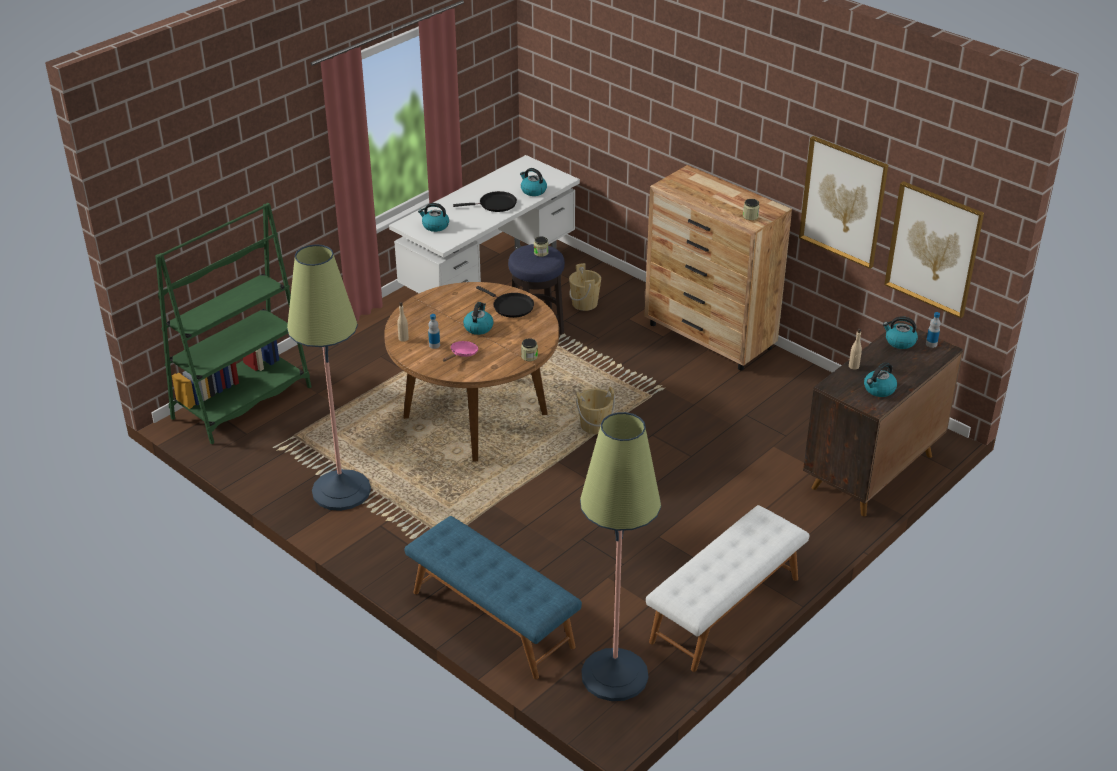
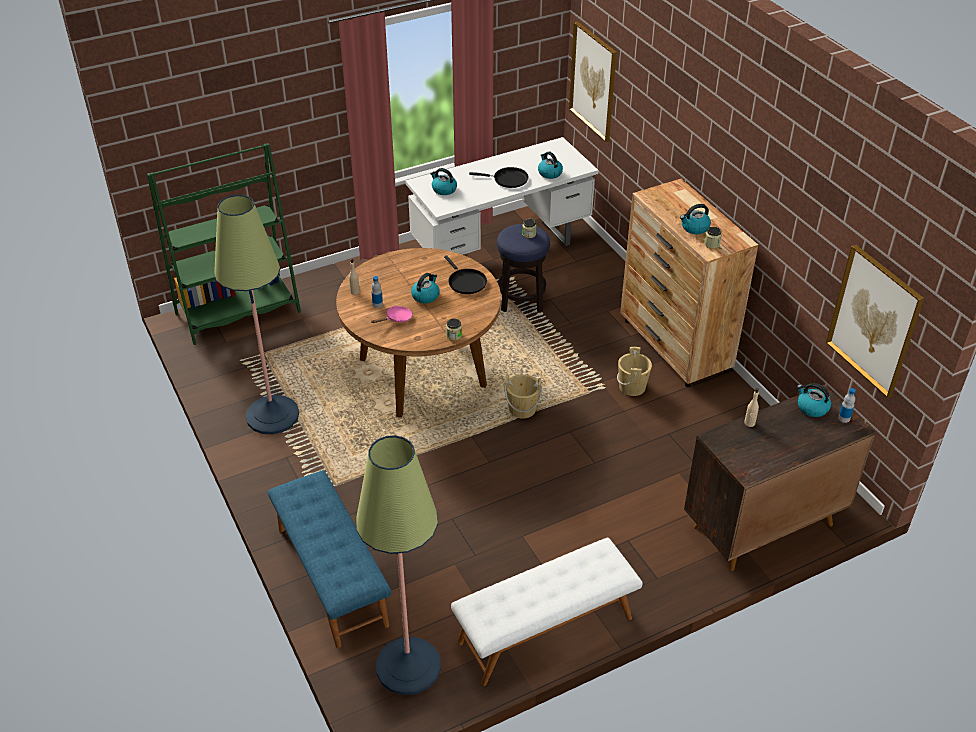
camera: 20 degrees right, 5 degrees up
beige bucket [569,263,601,311] -> beige bucket moved to [617,347,652,396]
picture [799,136,888,269] -> picture moved to [569,21,617,142]
kettle [864,362,897,397] -> kettle moved to [680,204,711,234]

